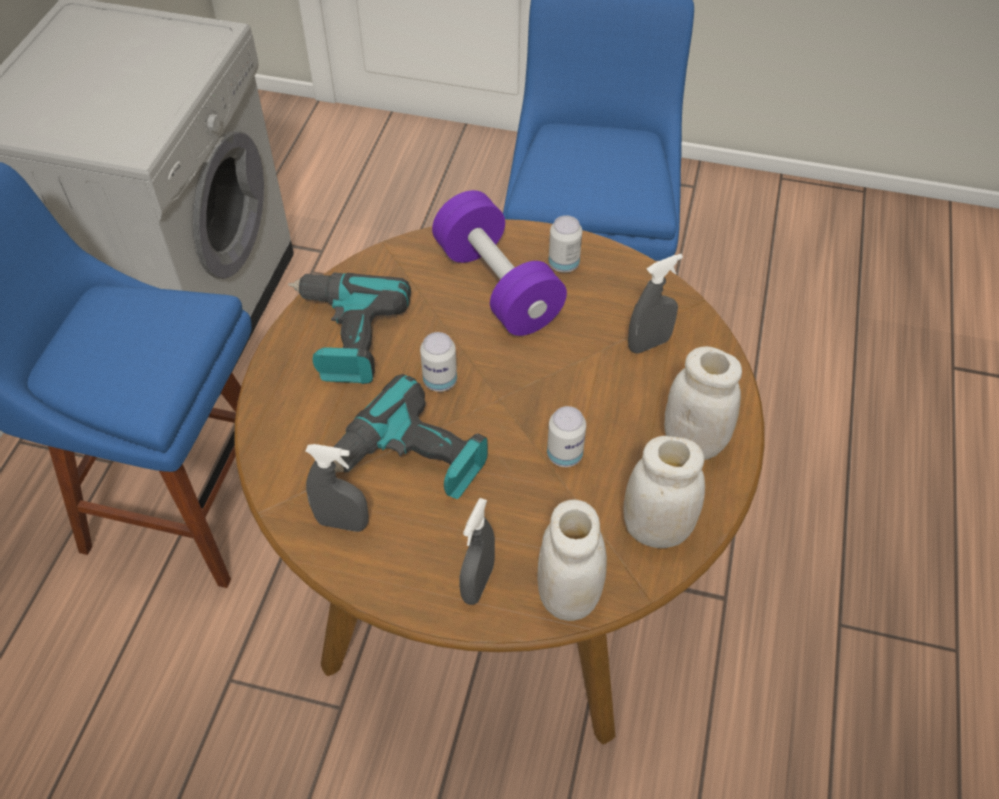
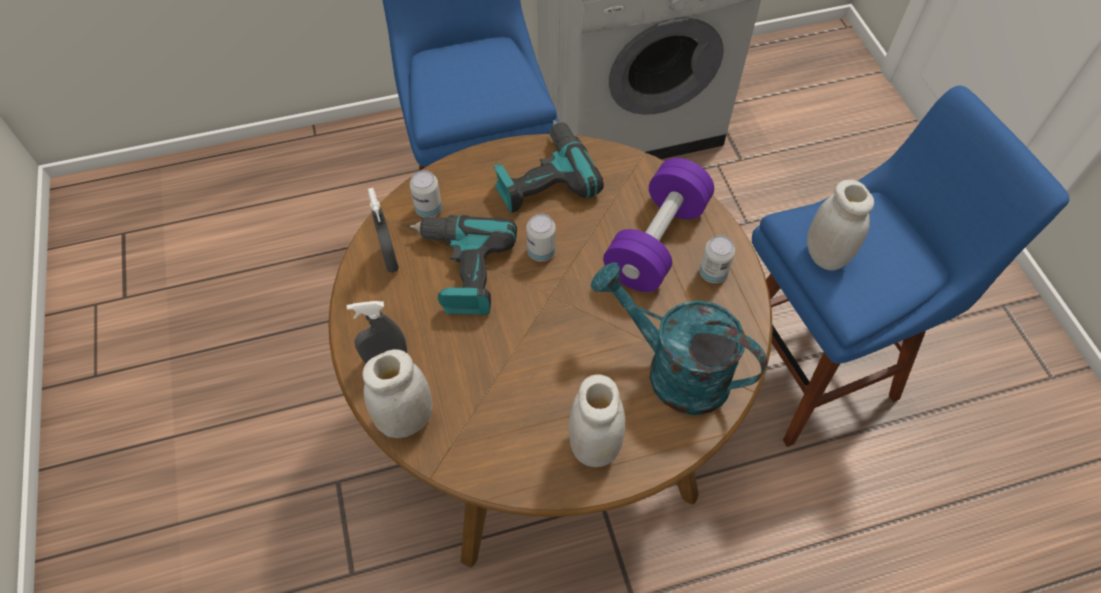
camera: 60 degrees right, 5 degrees up
can [547,406,586,467] -> can moved to [410,170,442,217]
white jar [624,436,705,548] -> white jar moved to [807,179,874,270]
grey spray bottle [628,254,683,354] -> turquoise watering can [591,262,767,415]

